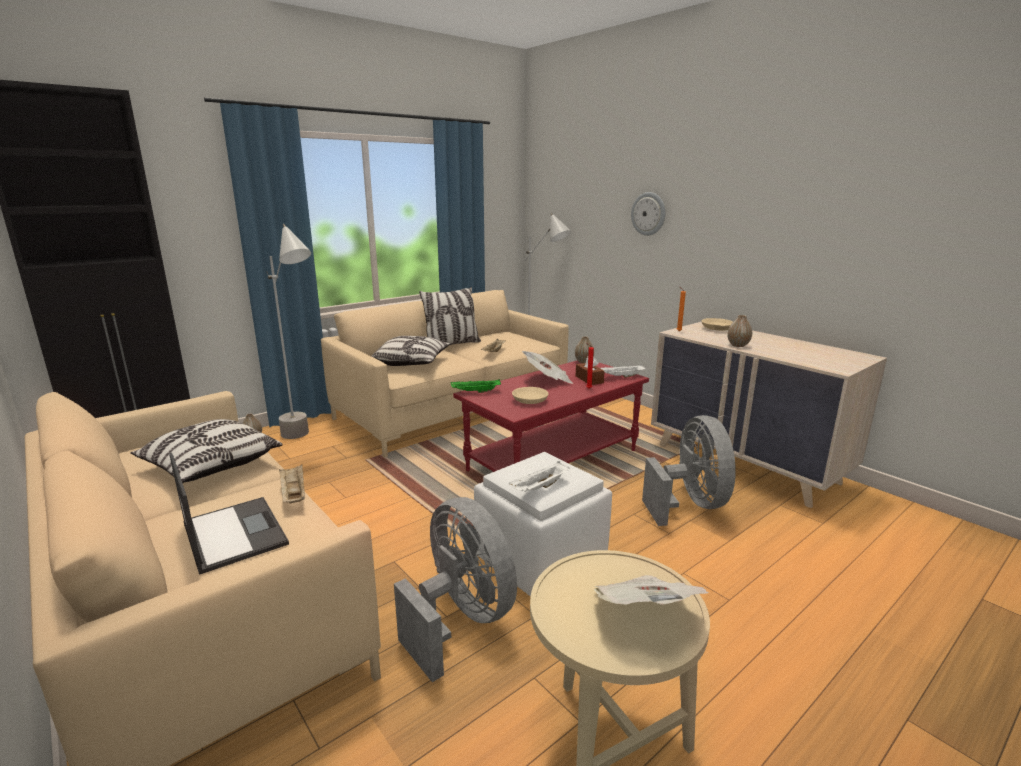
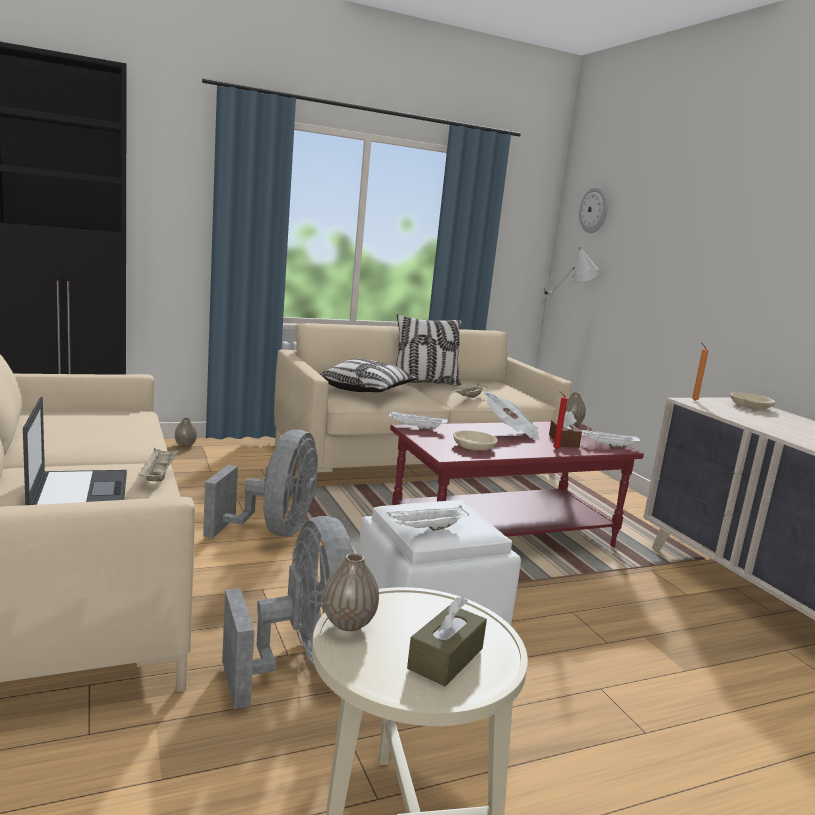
camera: 15 degrees right, 5 degrees down
pillow [130,419,283,483] -> none
grey floor lamp [266,224,311,439] -> none
green tray [451,379,501,393] -> white tray [389,411,448,430]
newspaper [594,575,709,605] -> brown tissue box [407,596,487,686]
wall clock [631,192,665,236] -> wall clock moved to [579,187,608,233]
grey fan [642,415,736,526] -> grey fan moved to [203,430,318,538]
vase [727,315,752,347] -> vase moved to [323,553,379,631]

